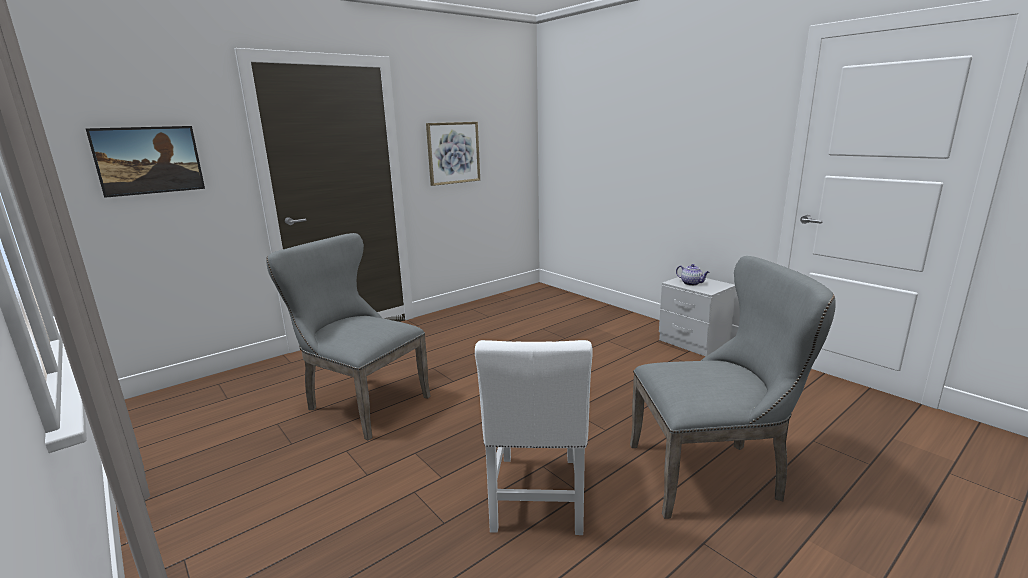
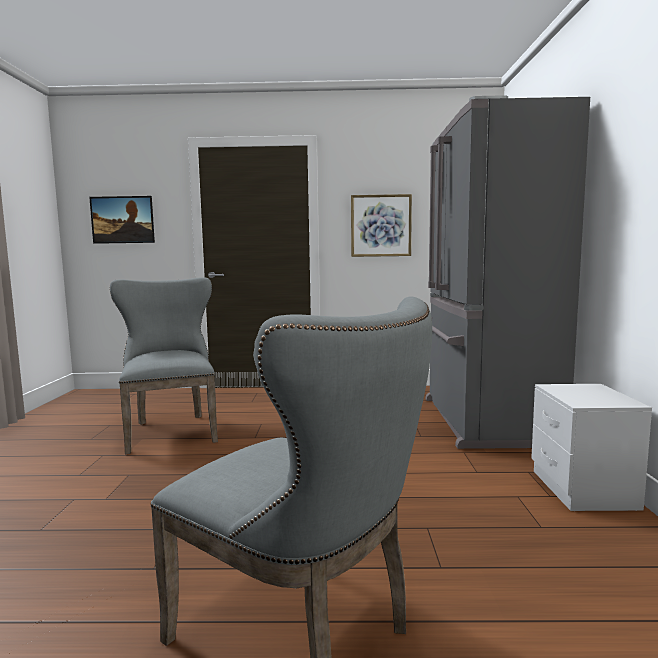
camera: 40 degrees right, 10 degrees down
white chair [475,340,593,535] -> none
teapot [676,264,709,286] -> none
none -> grey fridge [426,95,590,449]

